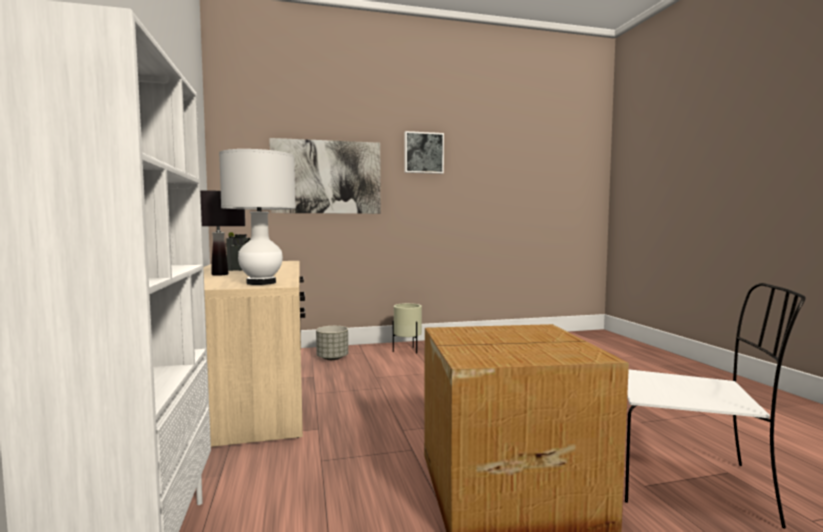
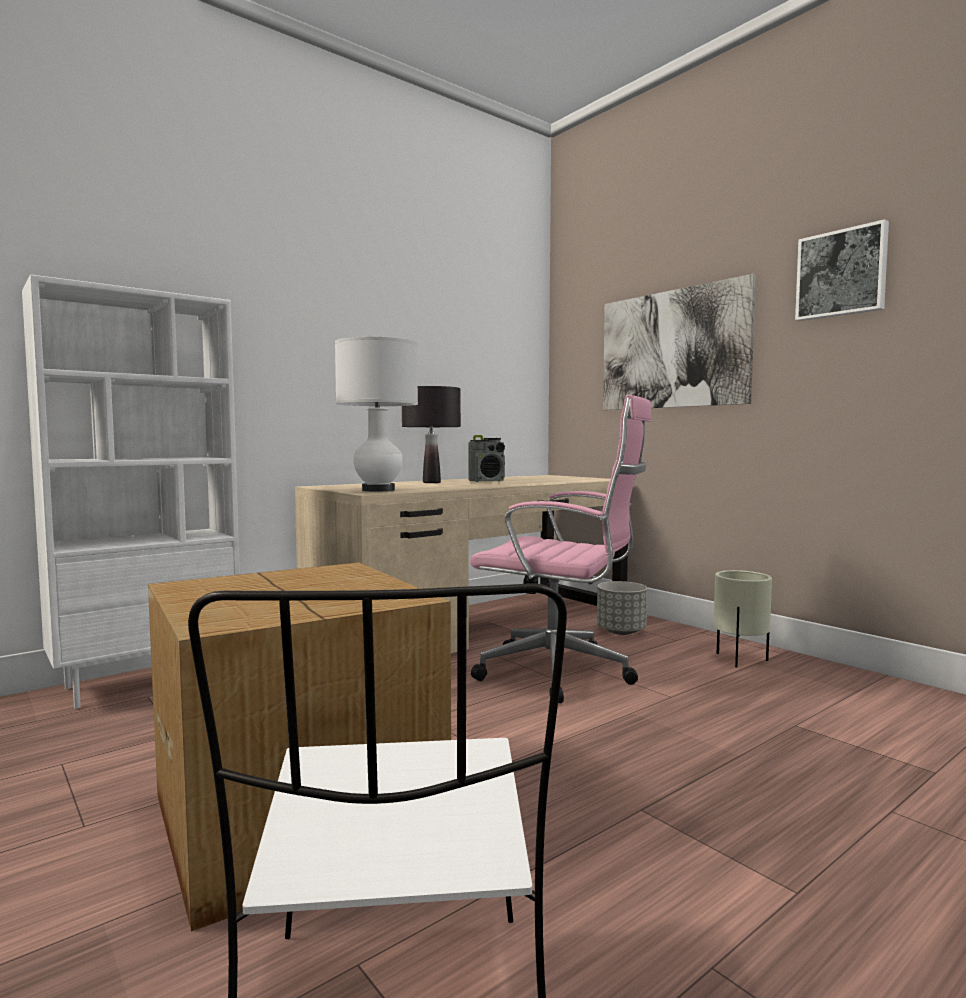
camera: 65 degrees right, 0 degrees up
none -> pink office chair [470,395,652,703]

